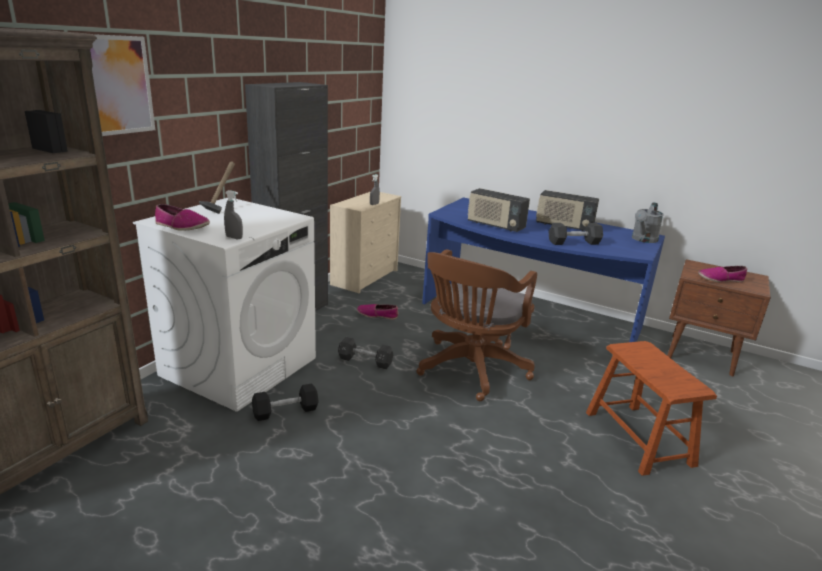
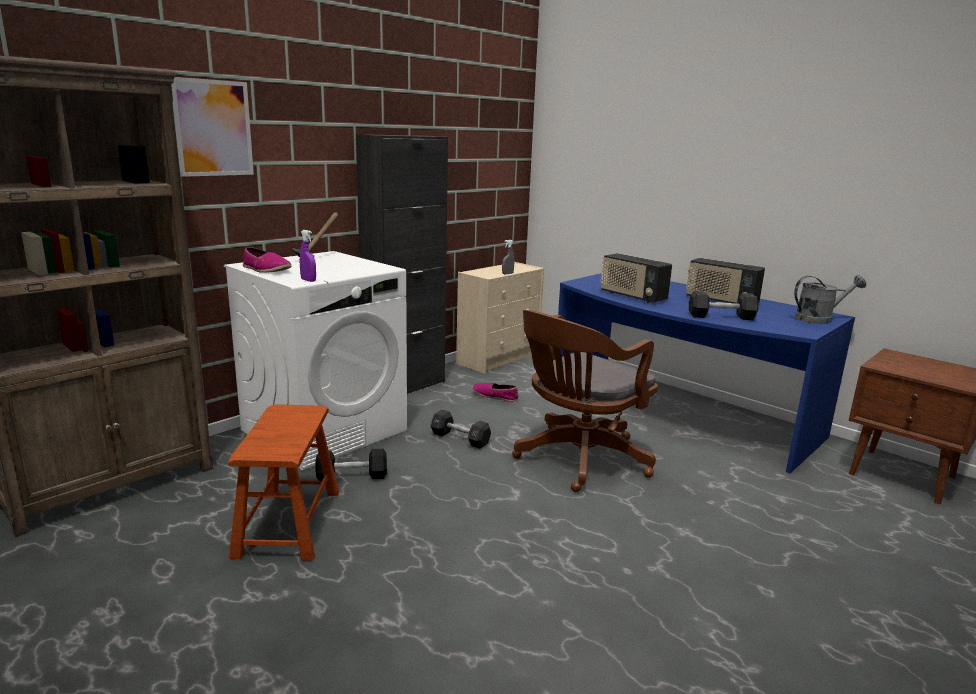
camera: 15 degrees right, 5 degrees down
grey spray bottle [224,190,243,239] -> purple spray bottle [300,230,316,282]
brown stool [586,341,717,476] -> brown stool moved to [228,404,339,561]
grey watering can [632,202,664,243] -> grey watering can turned 150 degrees counterclockwise [794,275,866,324]
shoe [698,266,747,283] -> none

